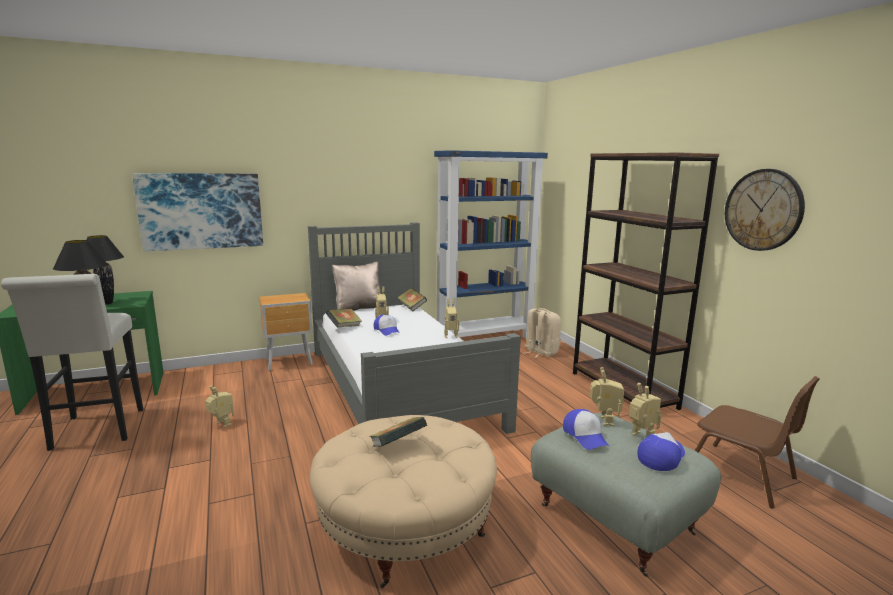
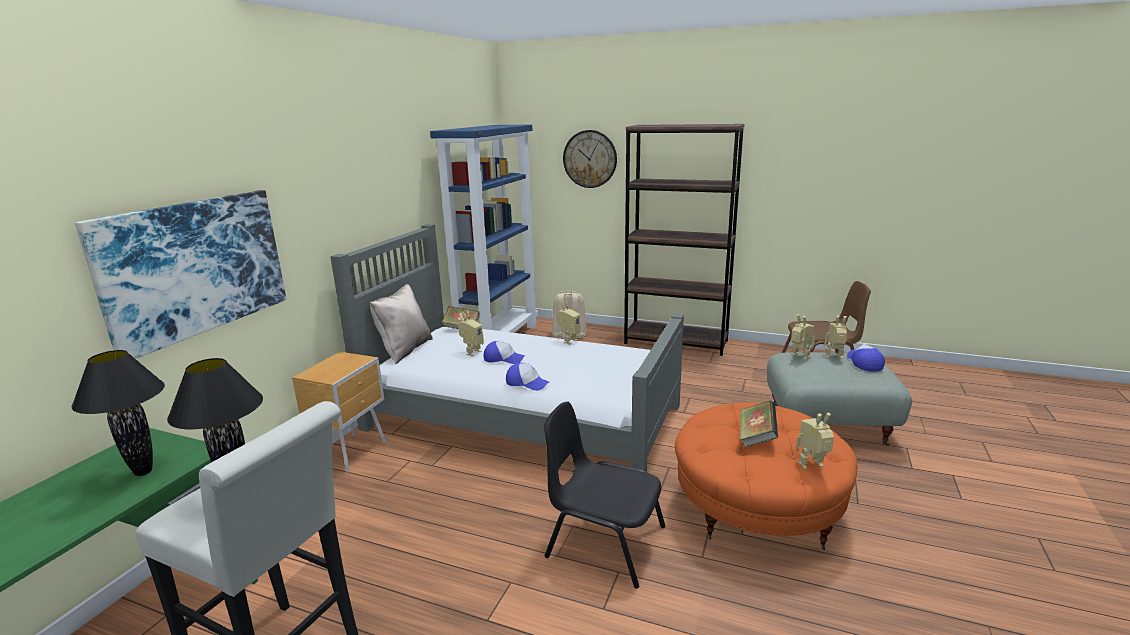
camera: 45 degrees left, 5 degrees up
toy robot [205,385,234,427] -> toy robot moved to [796,413,834,469]
beige ottoman [310,415,497,588] -> orange ottoman [675,402,858,550]
book [326,309,362,327] -> none
cap [563,409,609,450] -> cap moved to [506,363,549,391]
wall clock [725,169,805,251] -> wall clock moved to [563,130,617,188]
none -> black chair [544,402,665,589]

